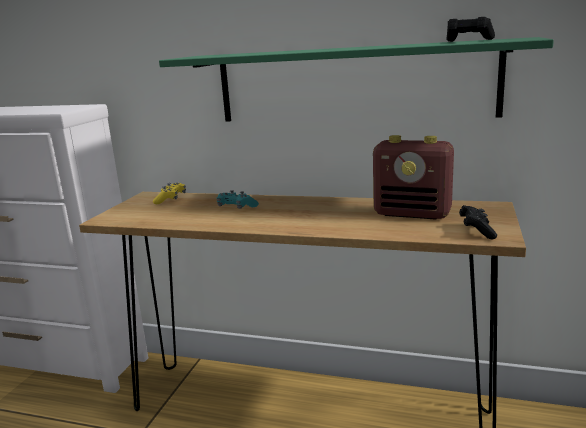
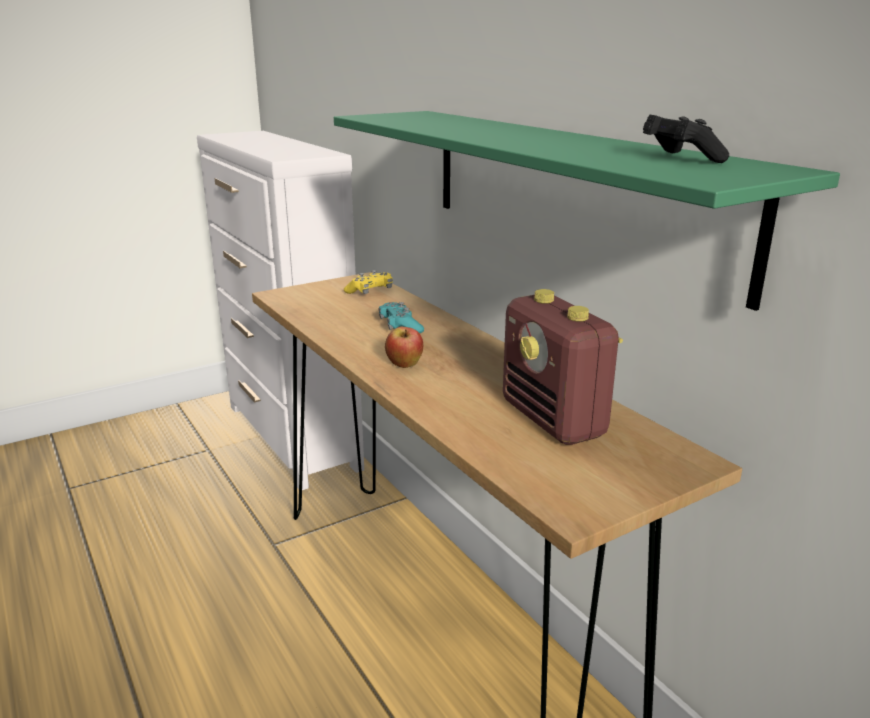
camera: 40 degrees right, 5 degrees up
black game controller [459,205,497,239] -> none
none -> apple [385,327,423,368]

